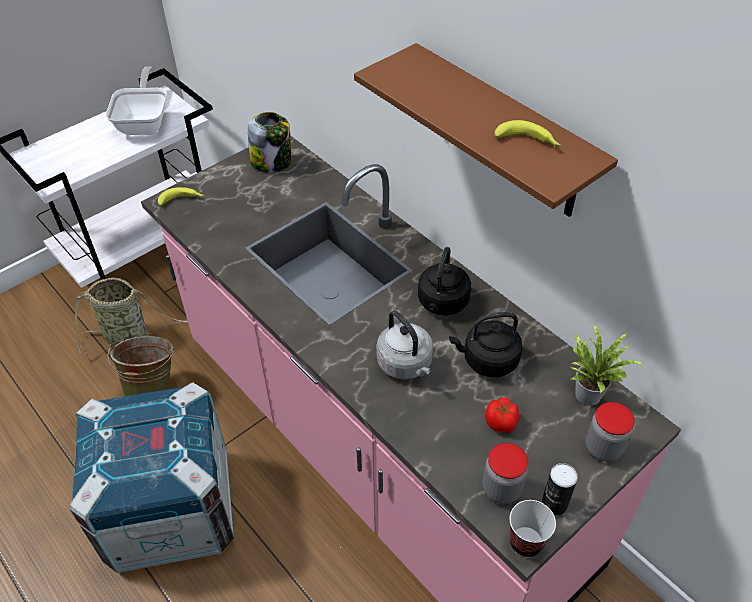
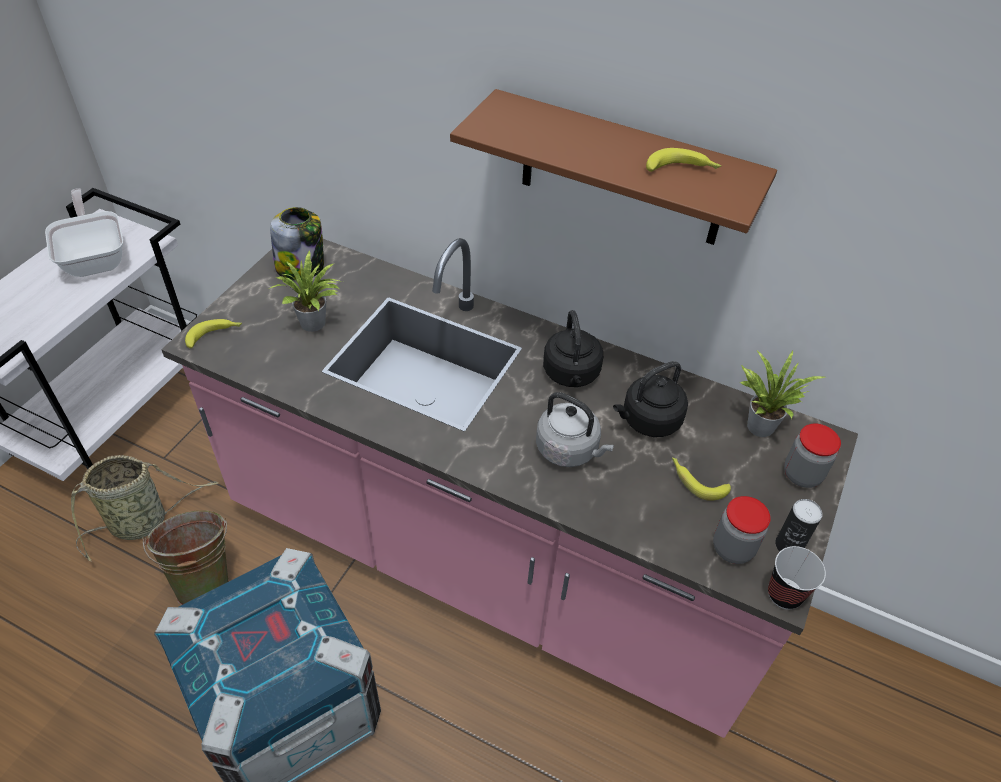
camera: 25 degrees left, 0 degrees up
tomato [485,398,519,433] -> banana [672,458,731,501]
none -> potted plant [269,250,343,332]

